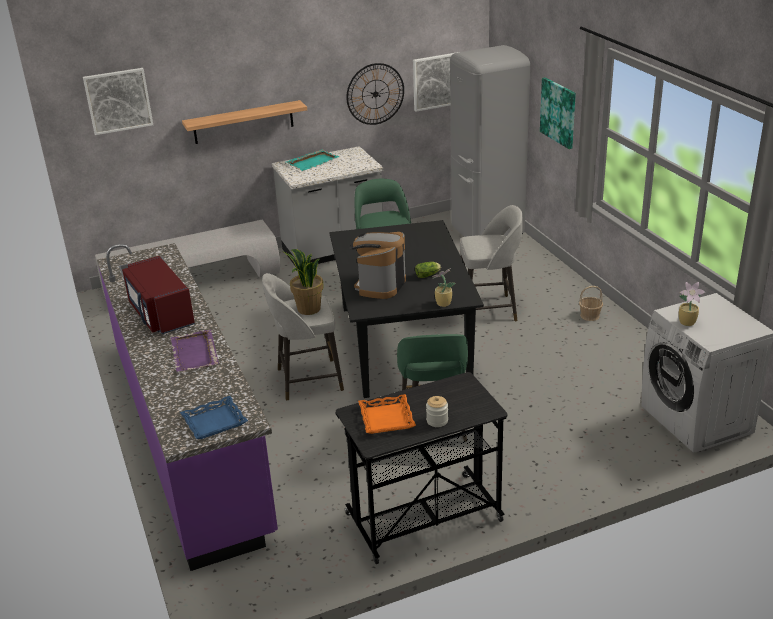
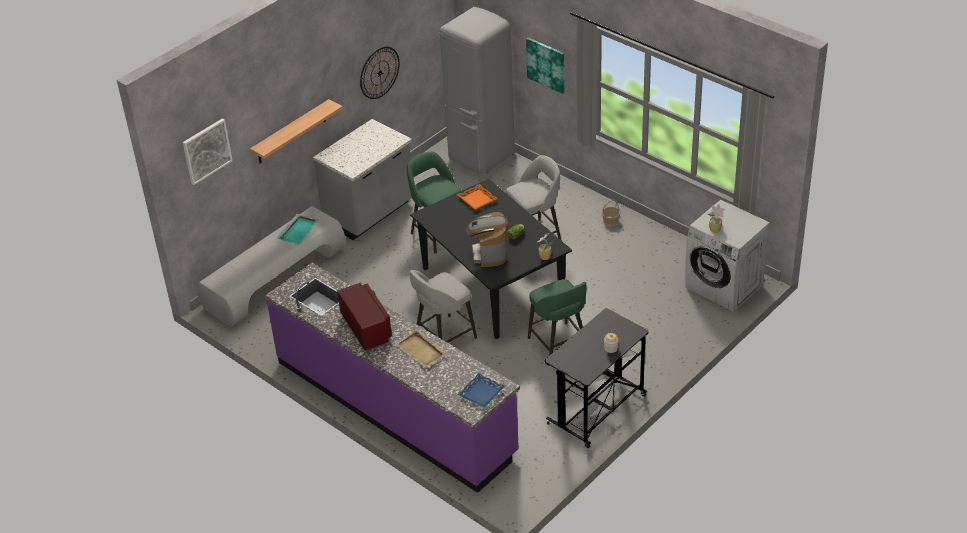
camera: 25 degrees left, 10 degrees up
red microwave [122,256,195,334] -> red microwave turned 150 degrees counterclockwise [337,283,392,351]
purple tray [170,329,219,372] -> beige tray [394,329,448,368]
potted plant [283,249,324,315] -> none
turquoise tray [286,149,339,171] -> turquoise tray moved to [277,214,319,245]
orange tray [358,394,416,434] -> orange tray moved to [457,184,497,210]
picture [413,52,458,112] -> none

